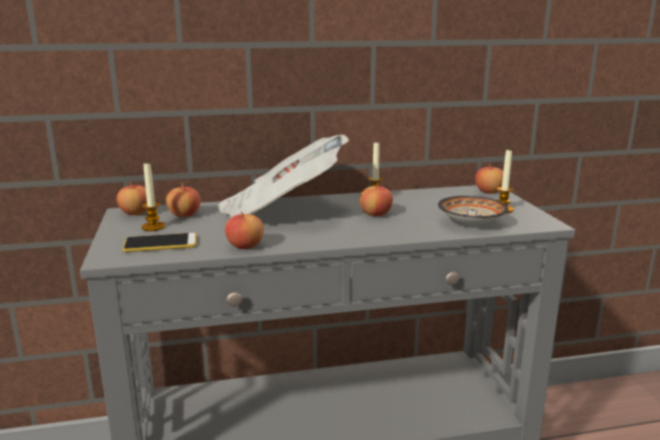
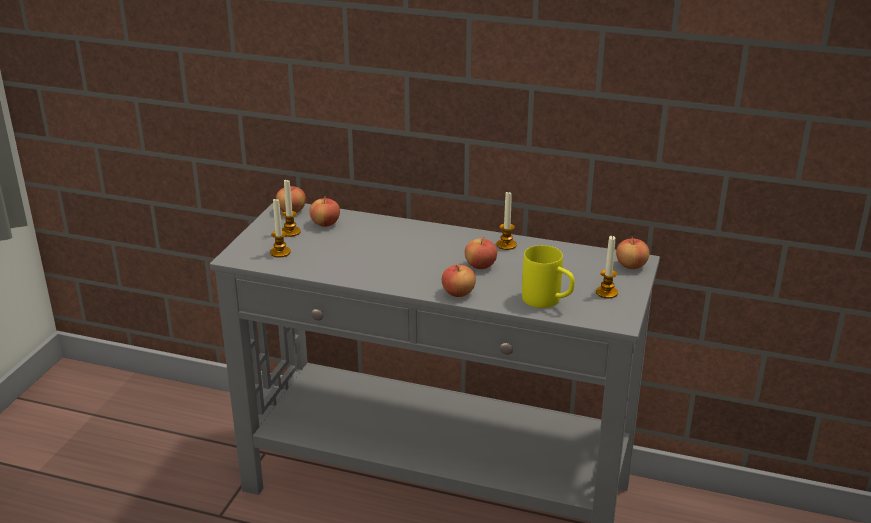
camera: 30 degrees right, 10 degrees up
phone [122,233,197,252] -> candle [270,199,291,258]
newspaper [217,135,349,218] -> none
apple [225,211,264,249] -> apple moved to [442,265,476,297]
bowl [438,196,508,225] -> yellow mug [522,245,575,308]

